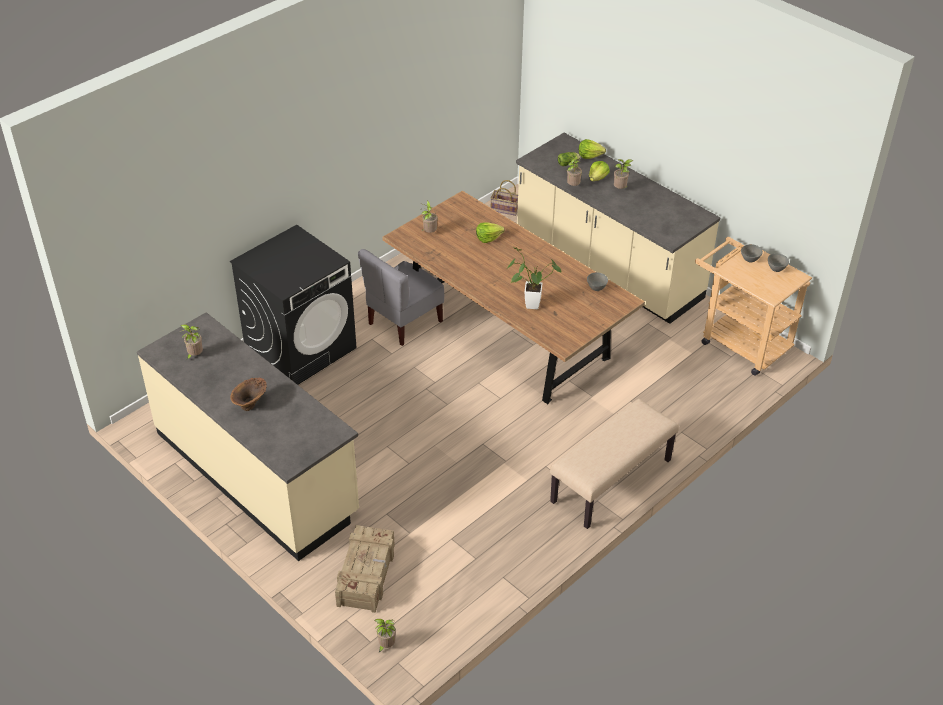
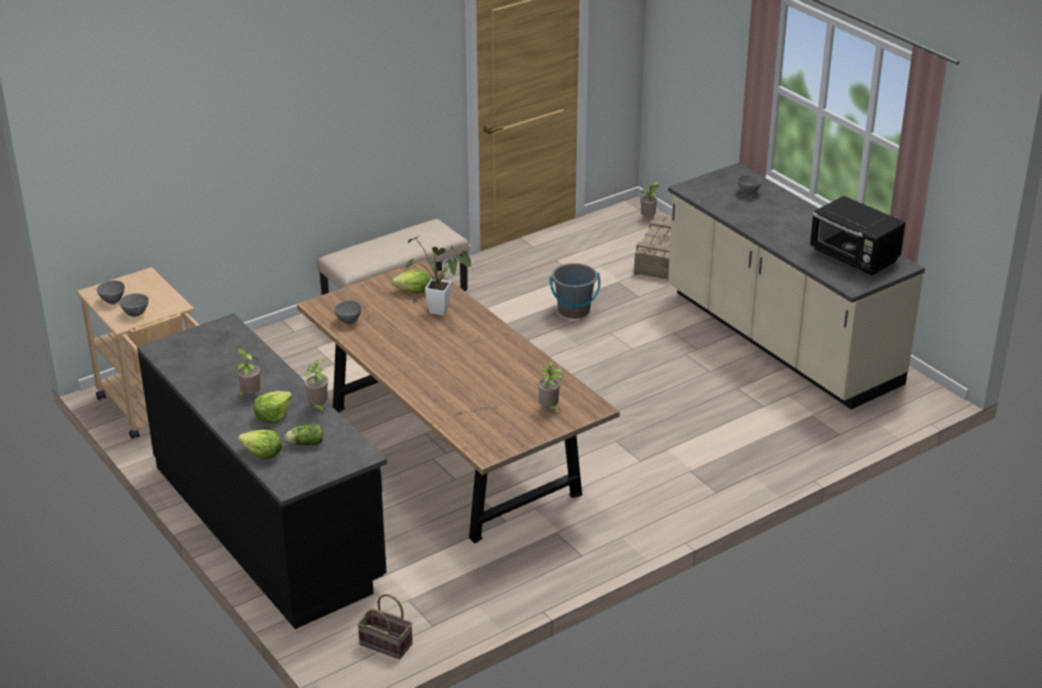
camera: 170 degrees left, 10 degrees down
potted plant [180,324,203,360] -> black microwave [810,196,906,275]
black washing machine [230,225,357,385] -> none
brown vase [230,377,267,411] -> none
grey chair [358,249,444,346] -> none
lettuce [476,223,505,243] -> lettuce moved to [392,269,430,293]
beige counter [516,133,720,324] -> black counter [137,313,387,629]
none -> grey bucket [549,263,601,319]
none -> grey bowl [737,174,762,195]

